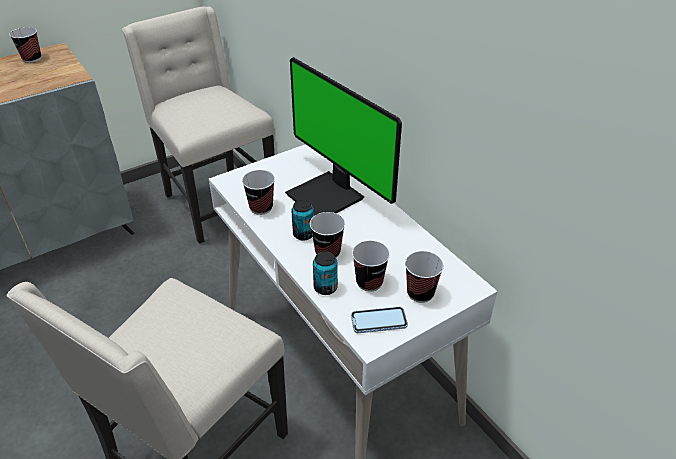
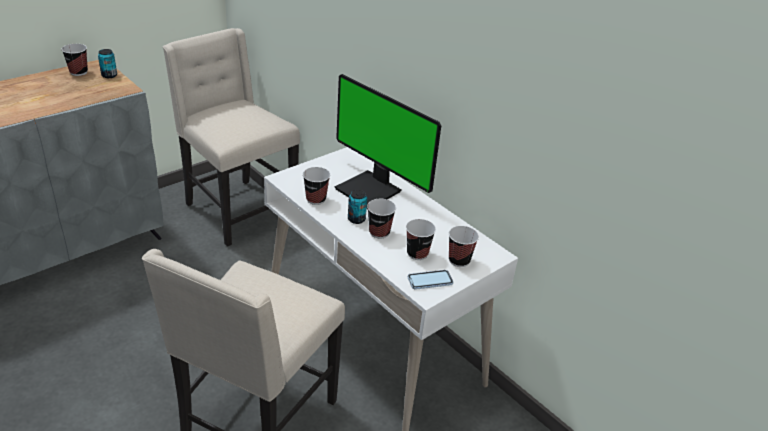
camera: 10 degrees left, 5 degrees down
can [313,251,338,295] -> can moved to [98,49,117,78]

